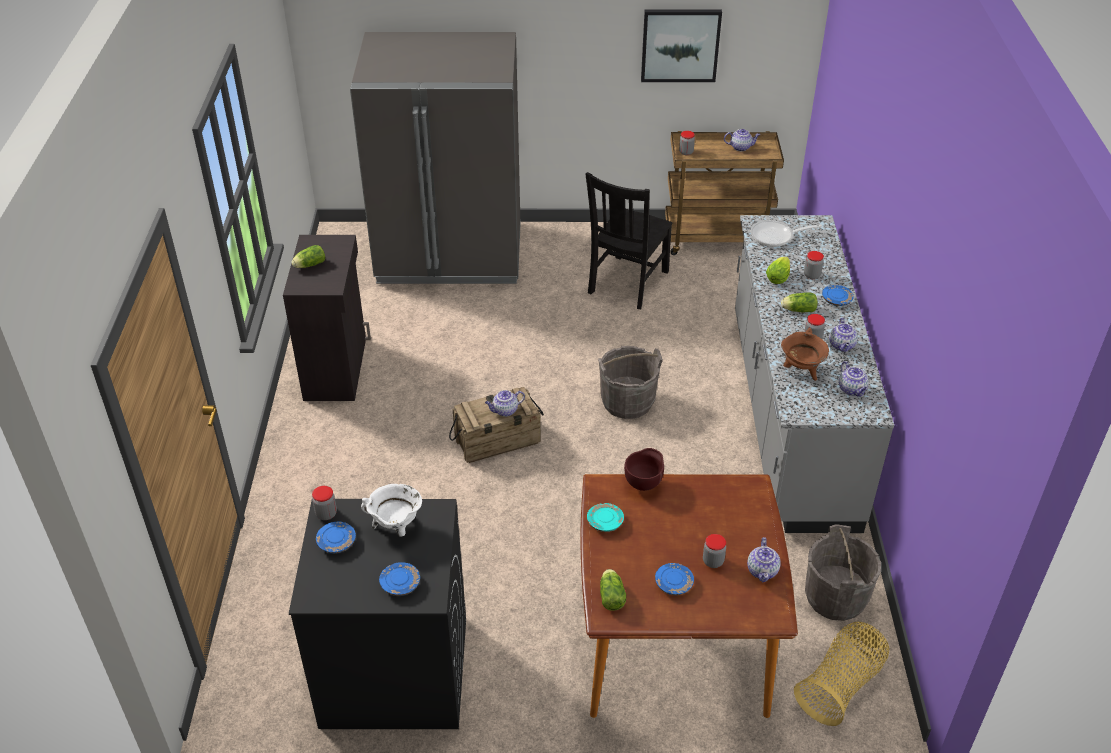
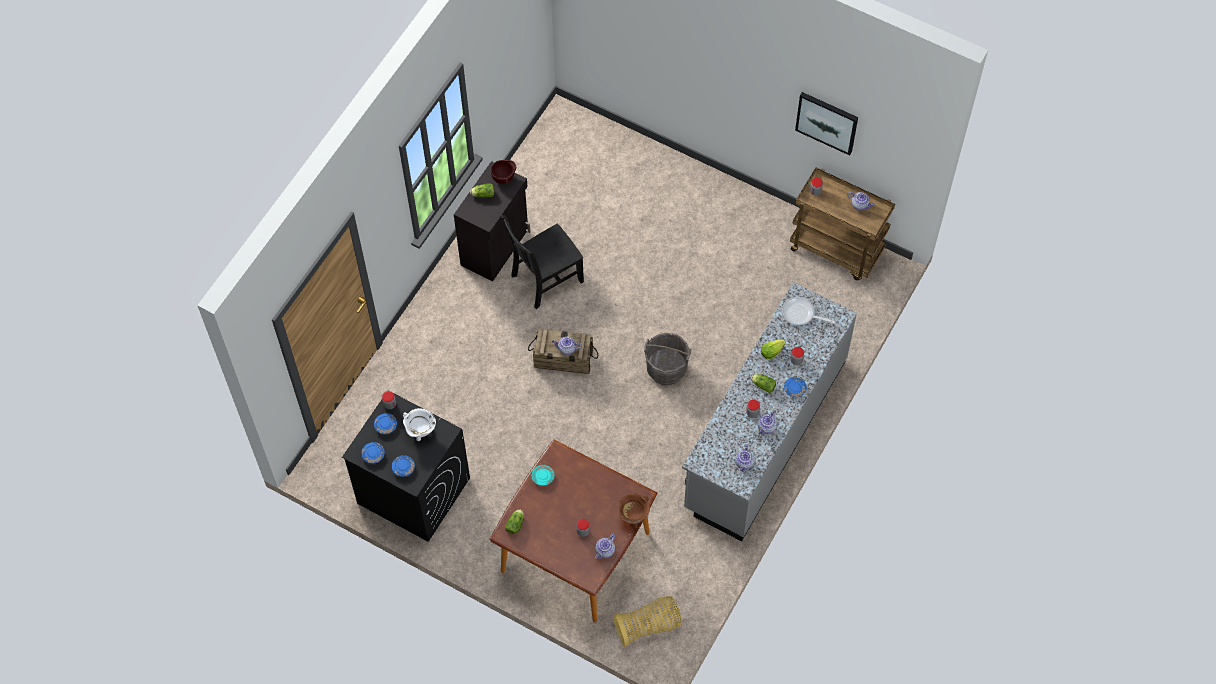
camera: 30 degrees right, 20 degrees up
grey fridge [350,32,520,284] -> none
black chair [585,172,672,309] -> black chair moved to [501,215,584,309]
brown bowl [624,448,664,491] -> brown bowl moved to [491,160,516,184]
blue plate [655,563,694,595] -> blue plate moved to [361,442,385,464]
brown cooking pot [781,328,829,381] -> brown cooking pot moved to [619,493,650,529]
grey bucket [805,524,881,621] -> none

